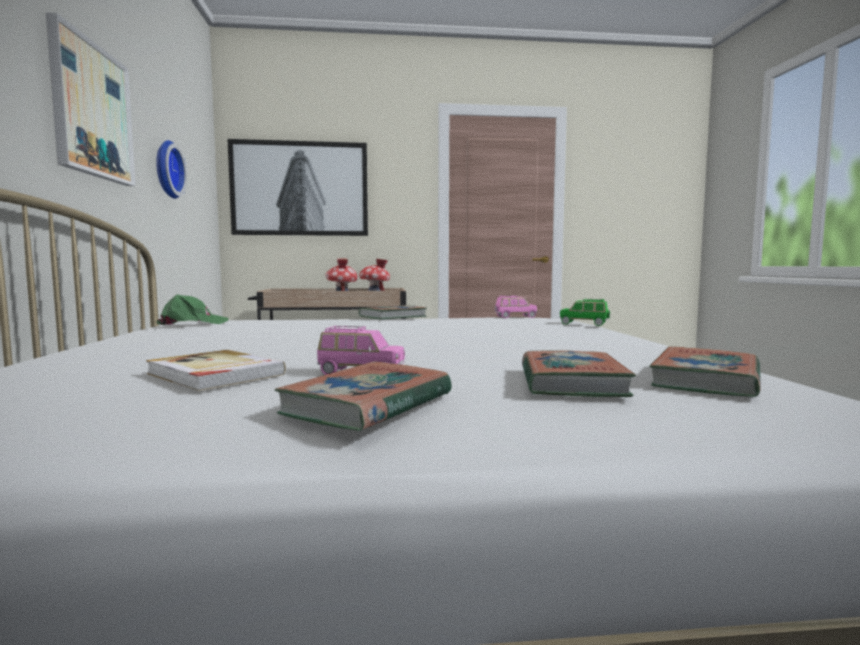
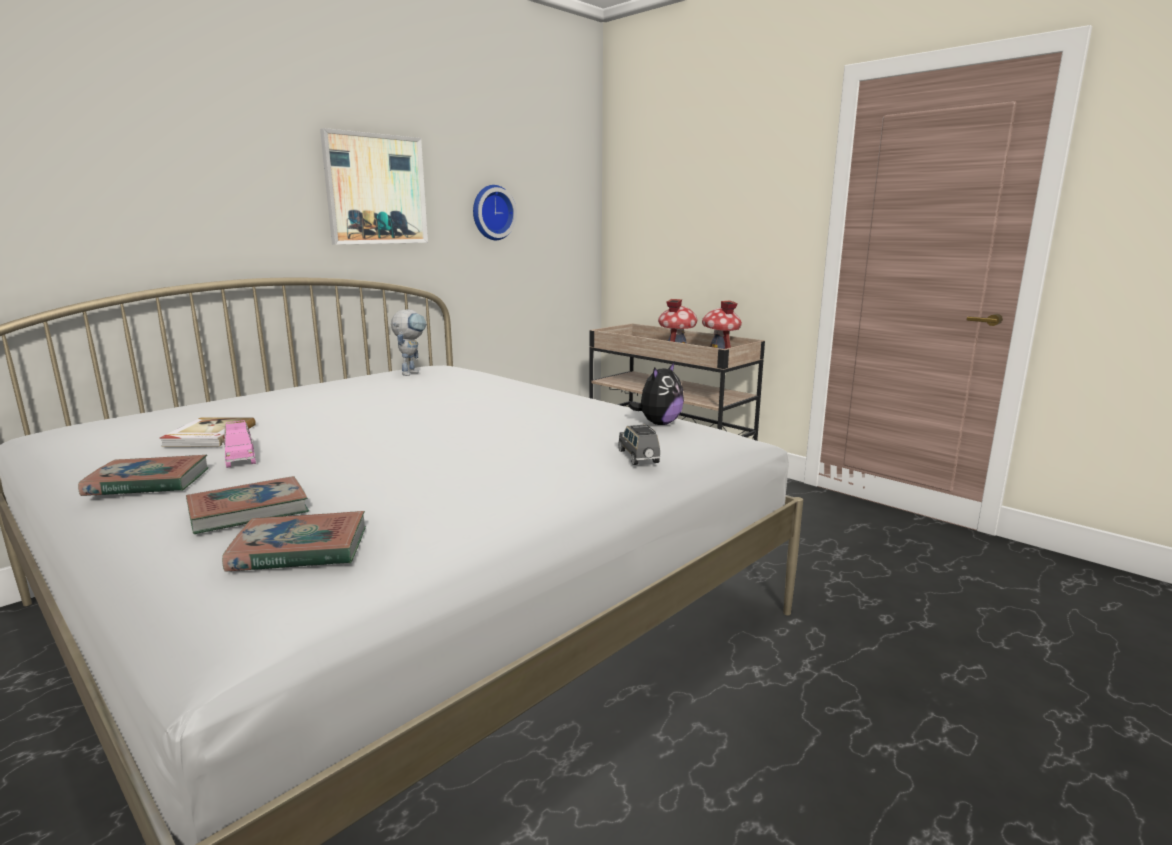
camera: 50 degrees right, 10 degrees up
green cap [156,294,229,325] -> toy robot [391,310,427,376]
picture [228,139,368,236] -> none
book [359,305,427,320] -> none
pink toy car [495,295,537,318] -> plush toy [628,362,684,425]
green toy car [560,299,610,326] -> grey toy car [618,425,660,465]

